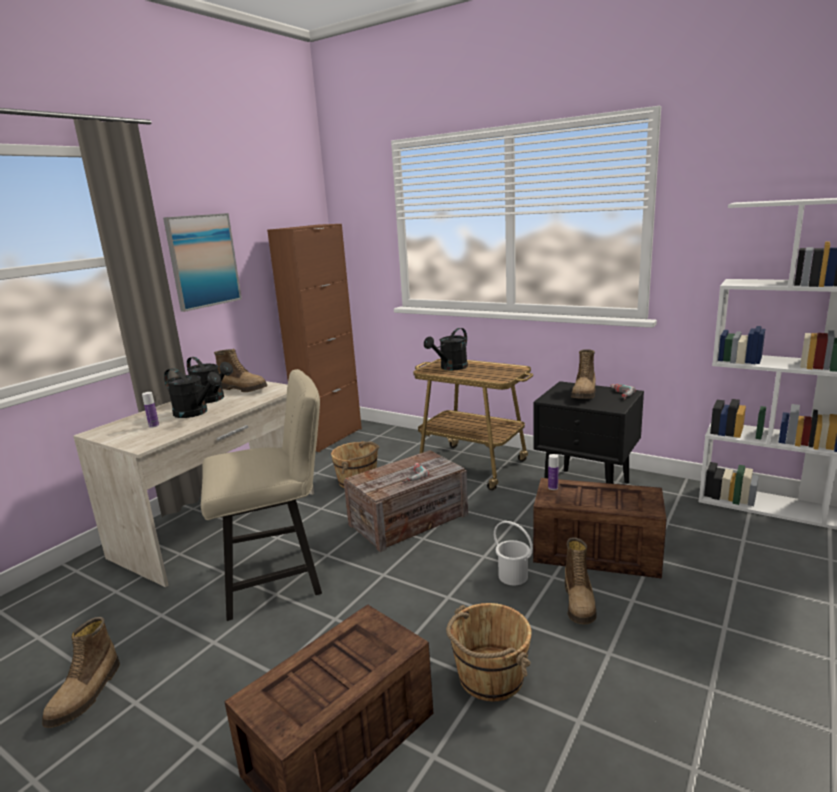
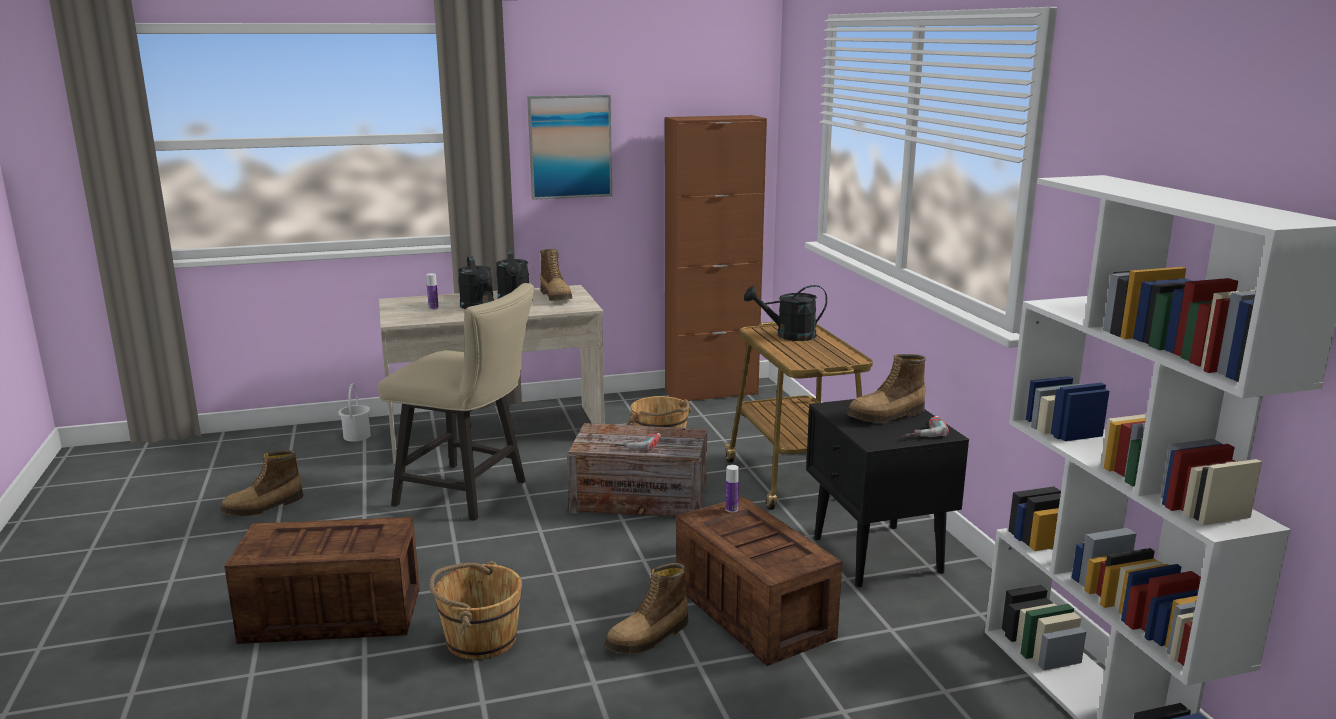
camera: 40 degrees right, 0 degrees up
white bucket [494,521,533,586] -> white bucket moved to [338,383,371,442]

